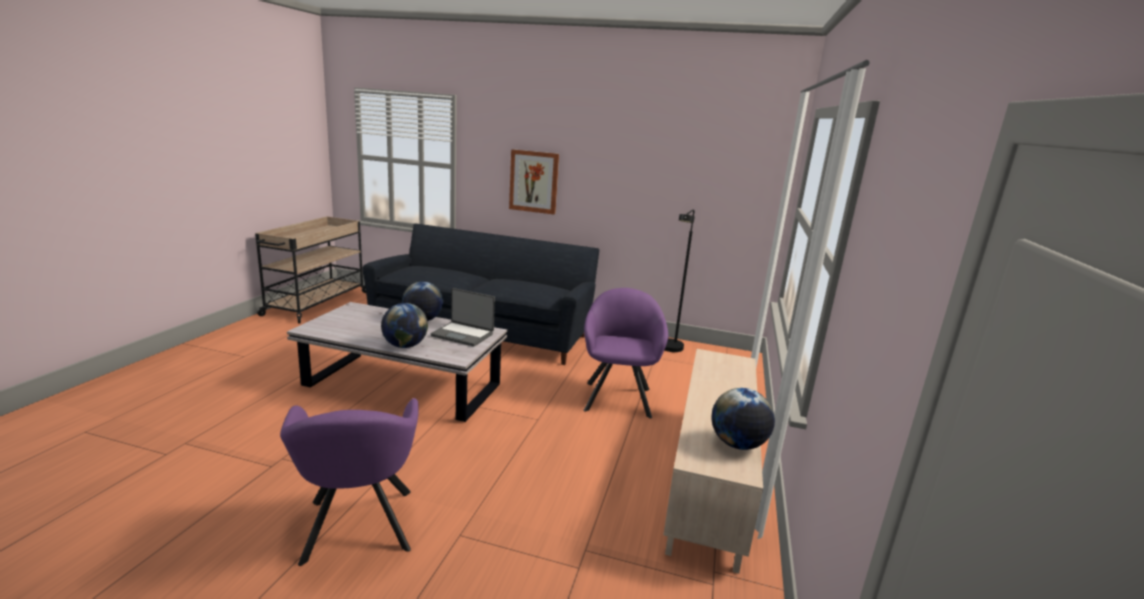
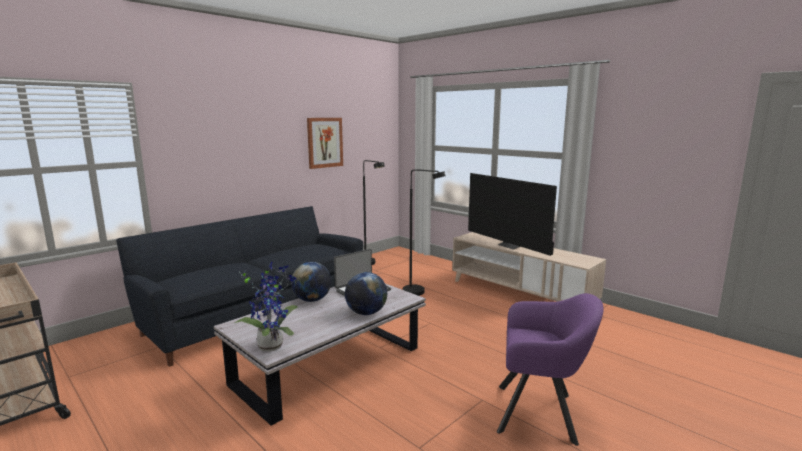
camera: 60 degrees left, 5 degrees down
picture [509,149,559,215] -> picture moved to [307,118,343,169]
purple armchair [583,288,668,418] -> black floor lamp [403,169,445,296]
globe [711,388,775,450] -> none
none -> potted plant [233,262,298,352]
none -> television [468,173,557,256]

